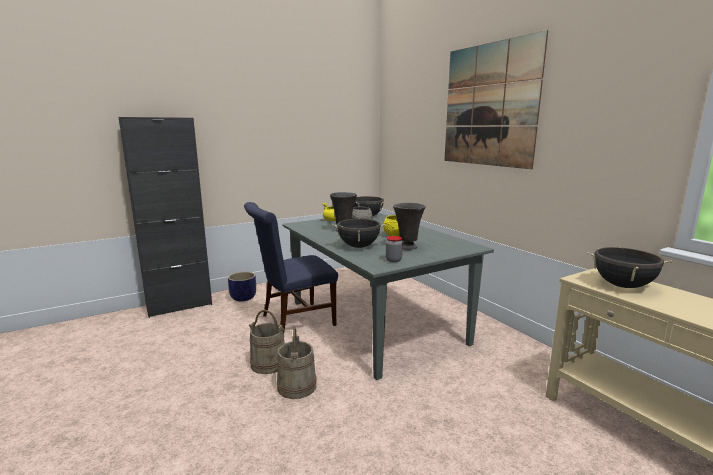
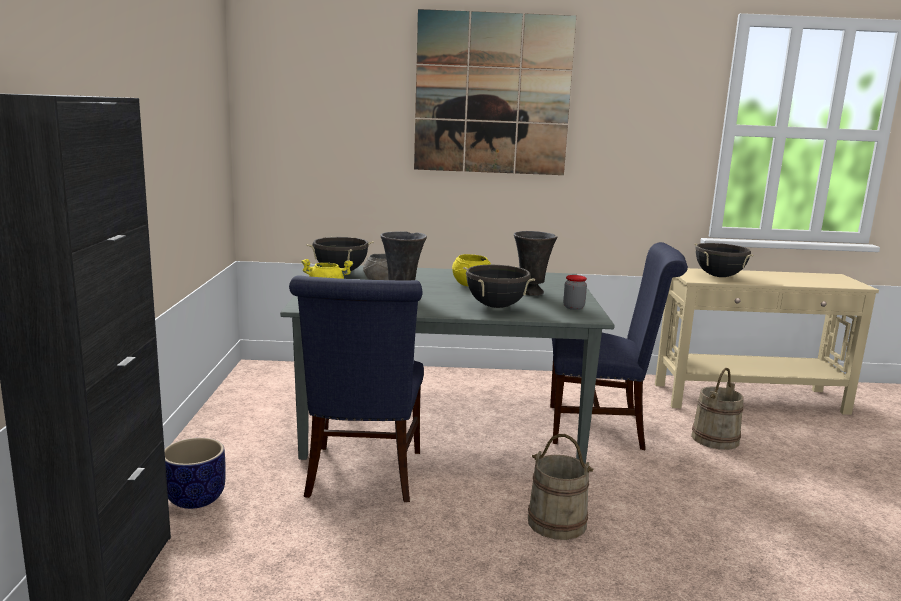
camera: 60 degrees left, 0 degrees up
beige bucket [249,310,285,374] -> beige bucket moved to [691,368,744,450]
none -> blue chair [550,242,688,450]

